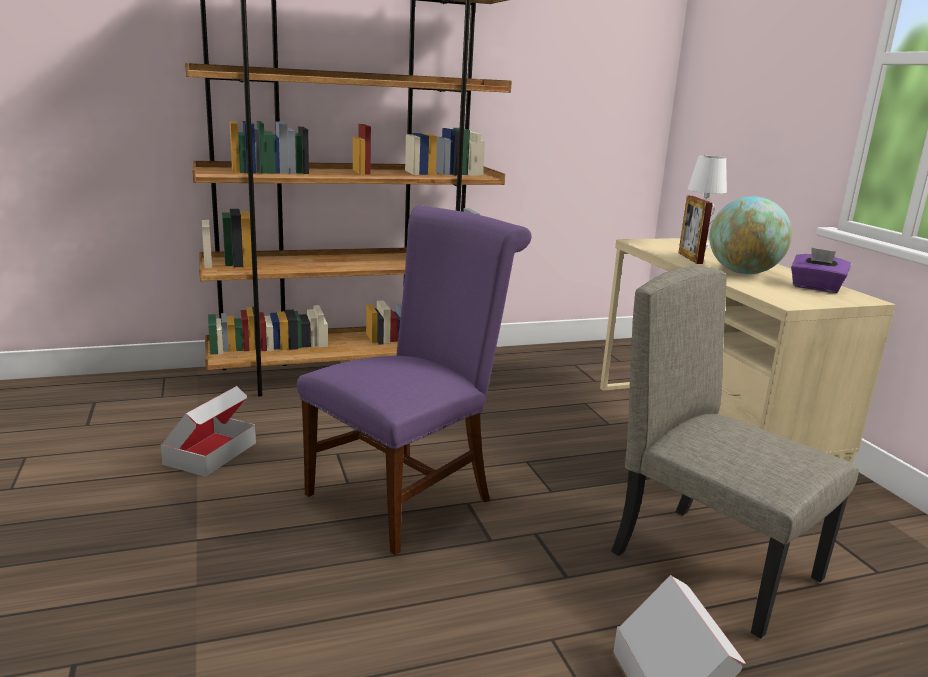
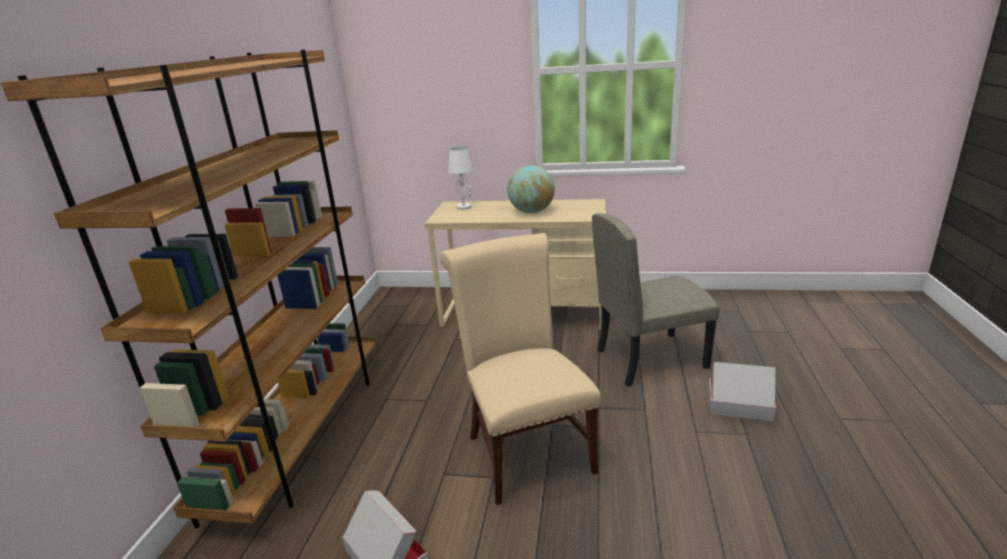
camera: 60 degrees left, 5 degrees up
purple chair [297,205,532,555] -> beige chair [439,233,601,505]
picture frame [678,196,713,264] -> none
purple tissue box [791,248,851,293] -> none

